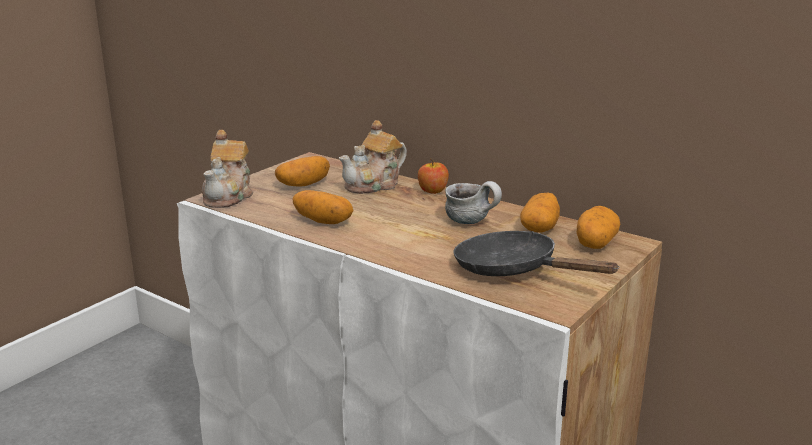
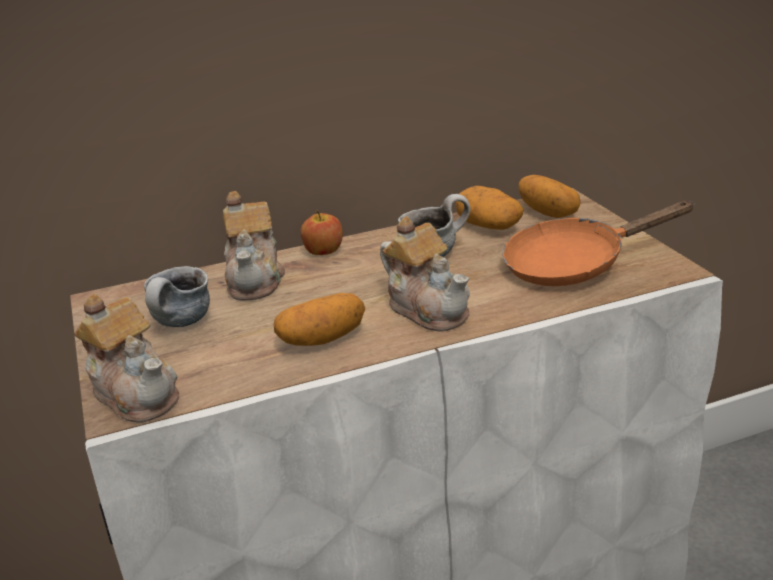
camera: 55 degrees left, 5 degrees up
potato [275,156,330,187] -> mug [144,266,210,327]
black frying pan [454,231,620,276] -> orange frying pan [502,201,695,286]
none -> teapot [380,216,470,332]

